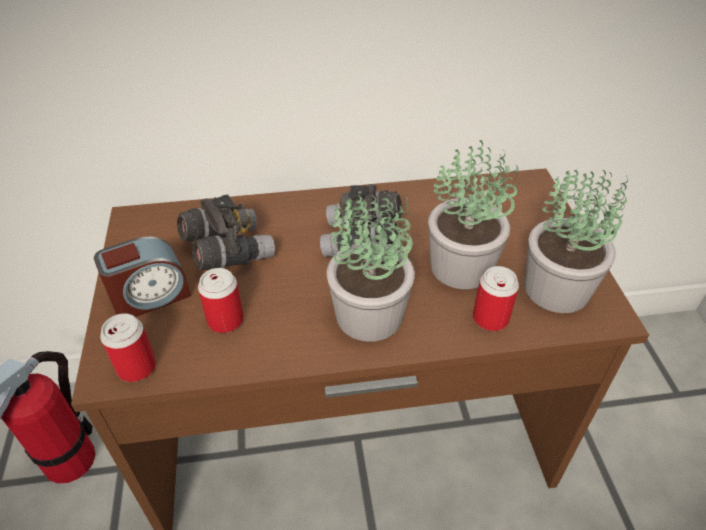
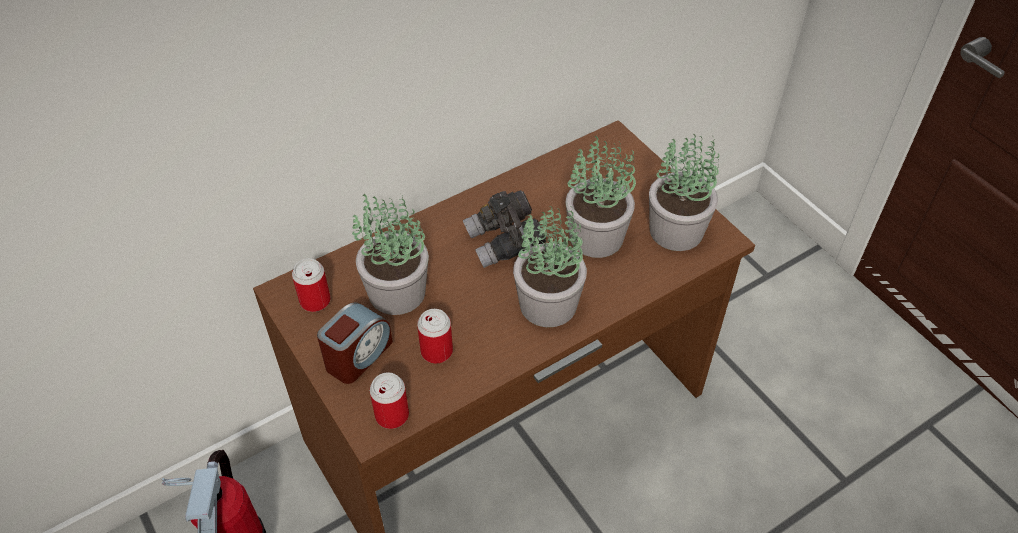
camera: 25 degrees left, 5 degrees up
grey binoculars [177,194,275,270] -> potted plant [352,194,429,315]
can [473,266,519,331] -> can moved to [292,258,331,312]

